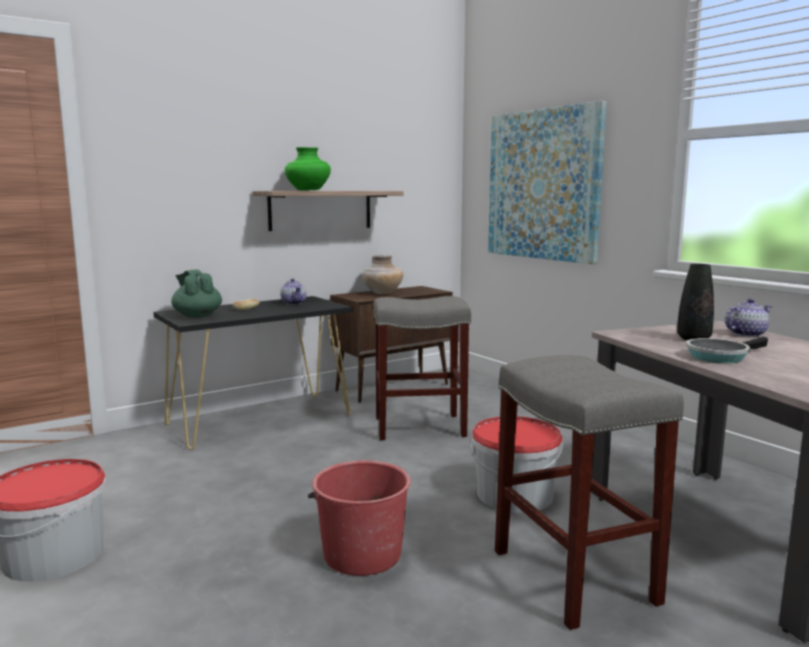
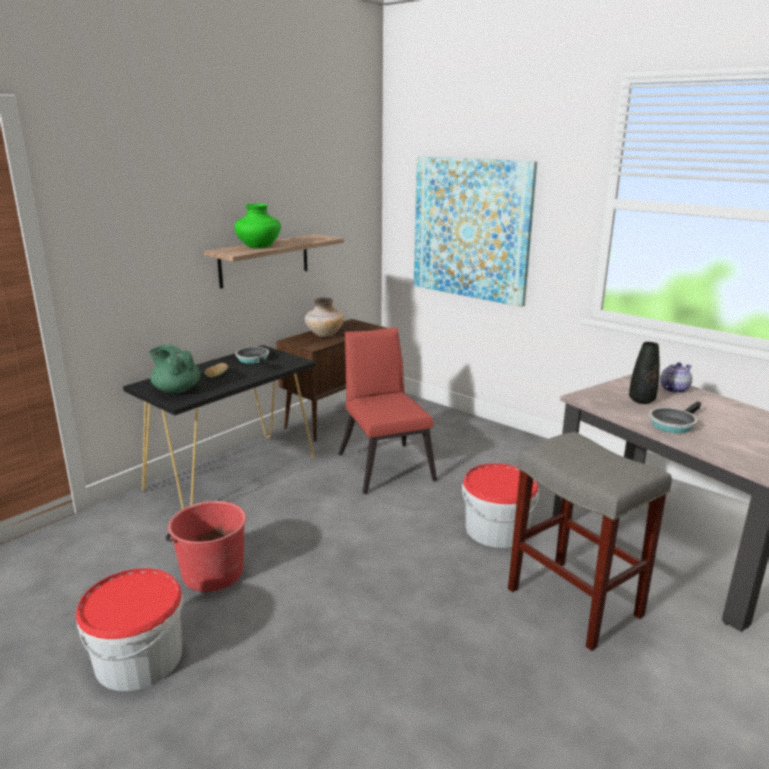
camera: 15 degrees left, 10 degrees up
teapot [280,278,306,305] -> frying pan [235,347,275,369]
red bucket [308,460,411,576] -> red bucket moved to [166,501,246,592]
grey stool [373,296,471,440] -> red chair [338,327,437,494]

